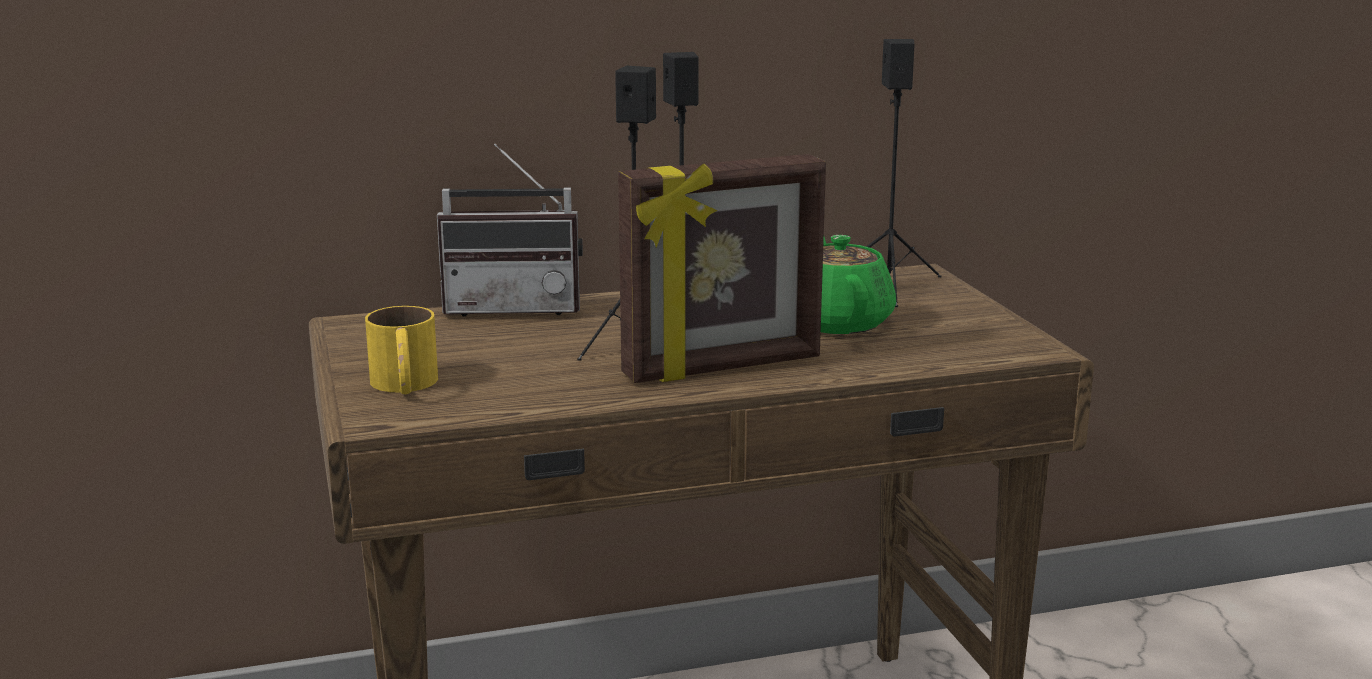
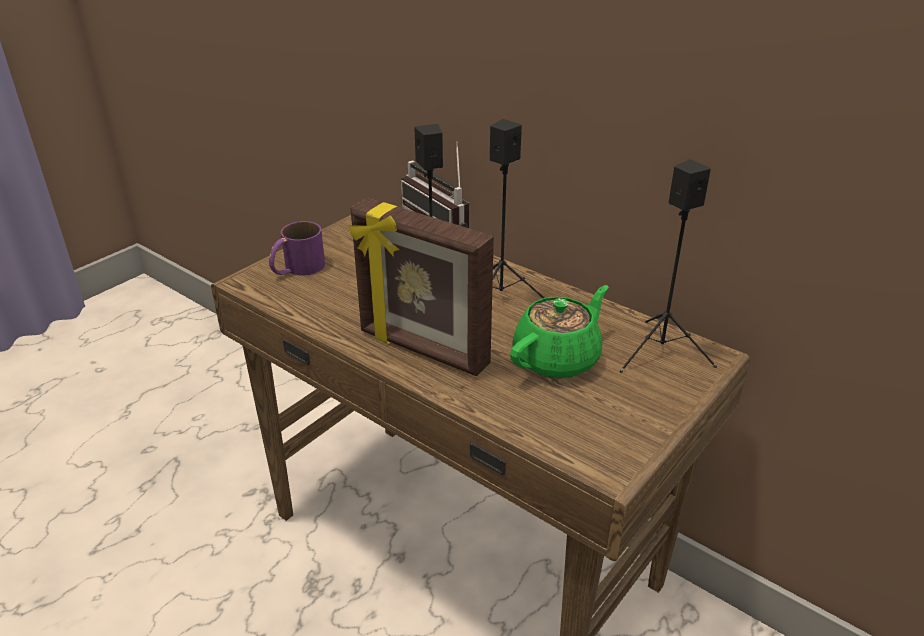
camera: 55 degrees right, 15 degrees up
yellow mug [365,306,438,394] -> purple mug [269,221,325,276]

